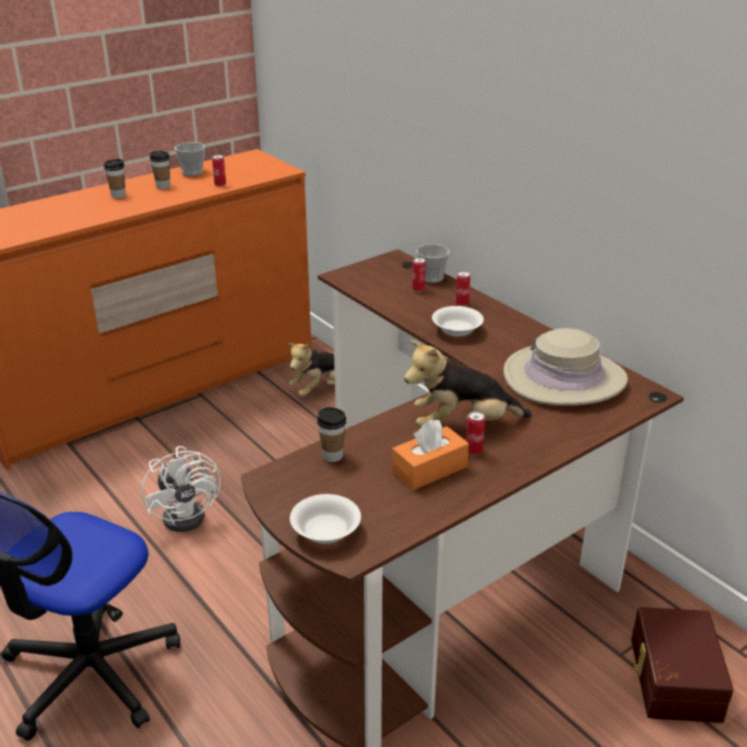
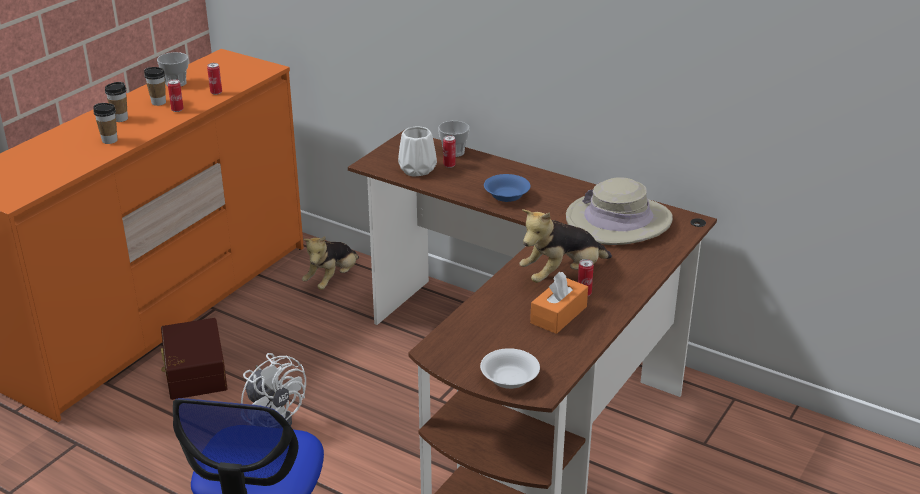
camera: 20 degrees left, 0 degrees up
cup [317,407,346,462] -> cup moved to [93,103,118,144]
white bowl [432,306,484,337] -> blue bowl [484,174,531,202]
can [455,271,470,306] -> can moved to [168,79,184,112]
brown storage box [631,607,734,723] -> brown storage box moved to [161,318,228,400]
none -> white vase [398,127,437,176]

